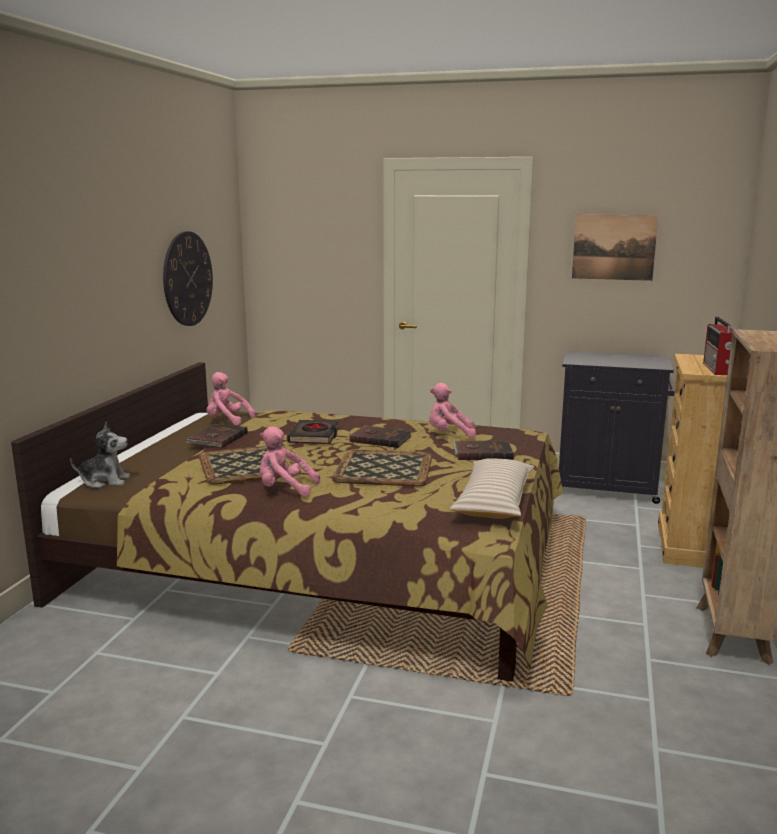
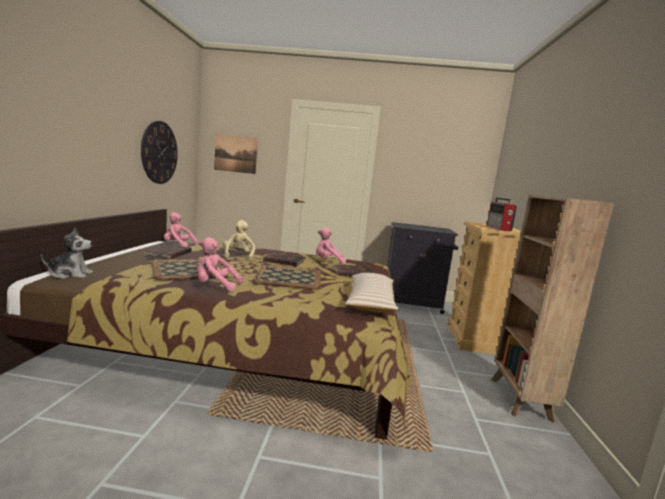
camera: 10 degrees left, 5 degrees down
black book [287,420,339,444] -> beige plush toy [223,220,255,261]
picture [572,215,658,281] -> picture moved to [214,134,258,174]

